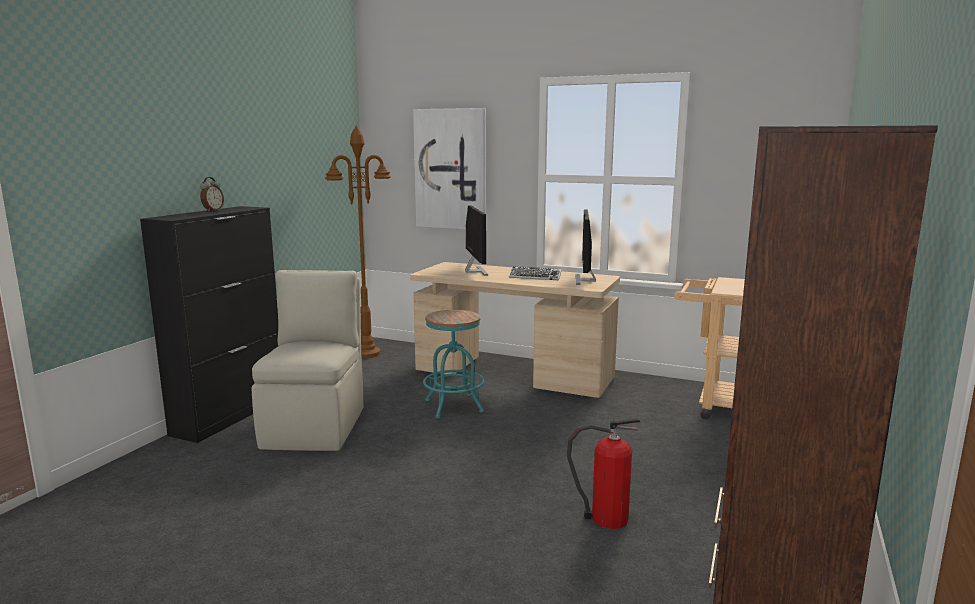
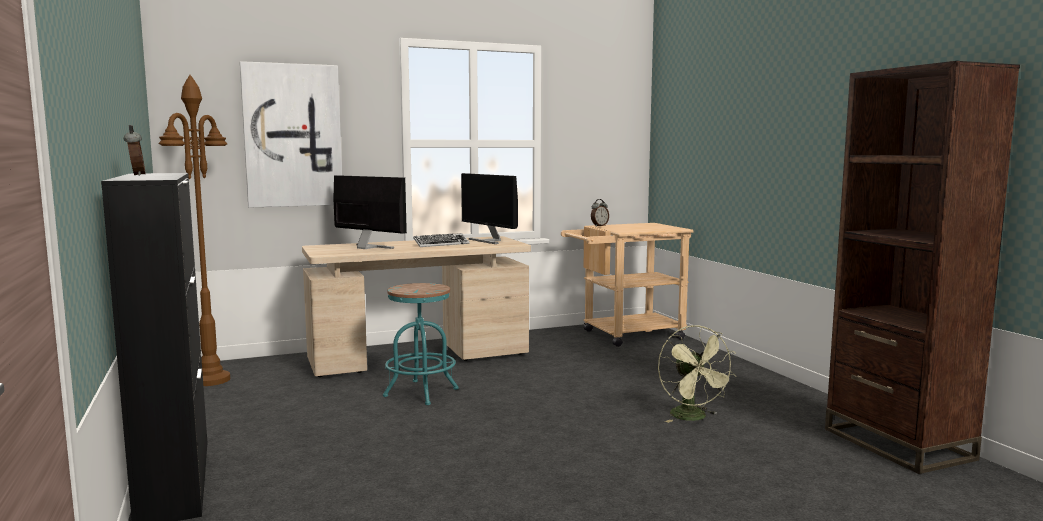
camera: 45 degrees left, 5 degrees down
beige chair [251,270,363,451] -> none
fire extinguisher [567,418,641,529] -> green fan [658,325,736,423]
none -> alarm clock [591,199,609,226]

